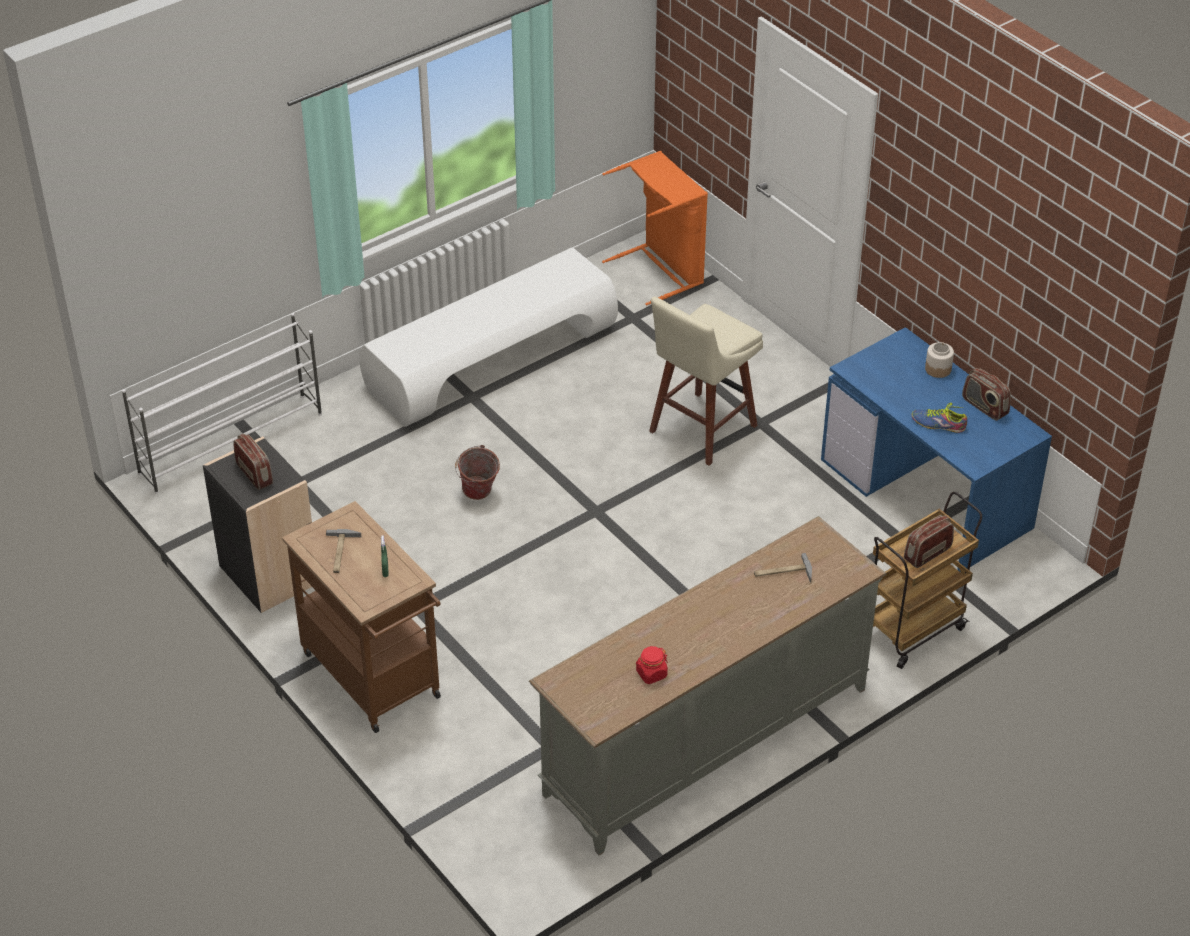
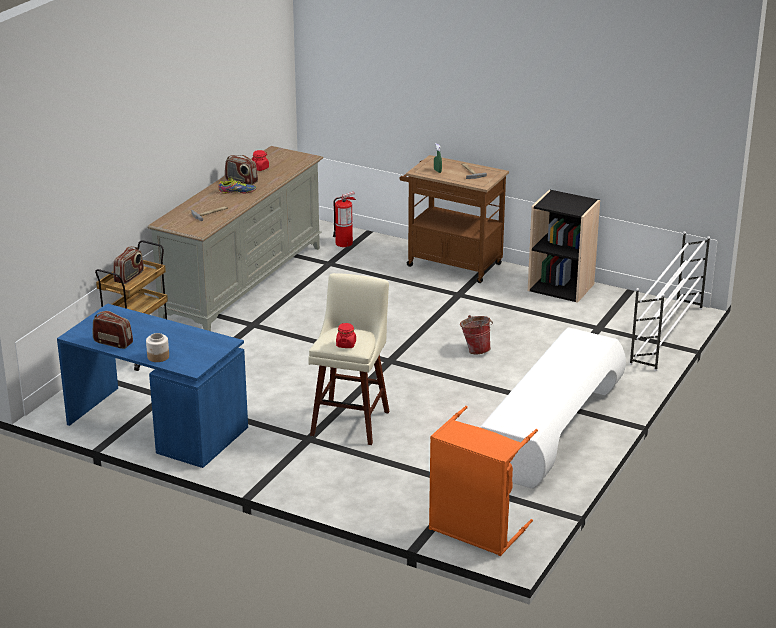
camera: 155 degrees right, 15 degrees down
radio [233,434,273,490] -> radio moved to [225,155,258,185]
shoe [912,403,967,433] -> shoe moved to [218,177,256,194]
none -> fire extinguisher [333,191,356,247]
none -> red jar [336,323,356,348]

